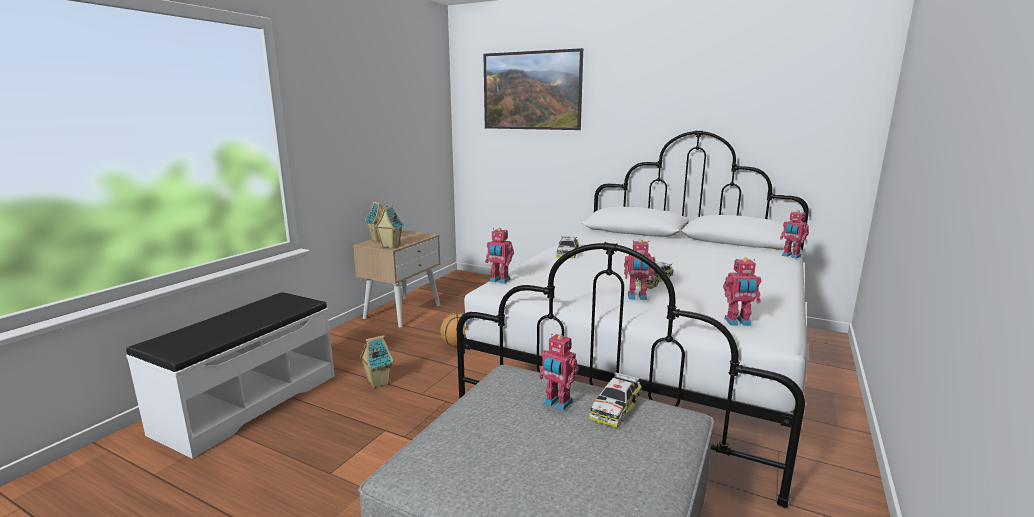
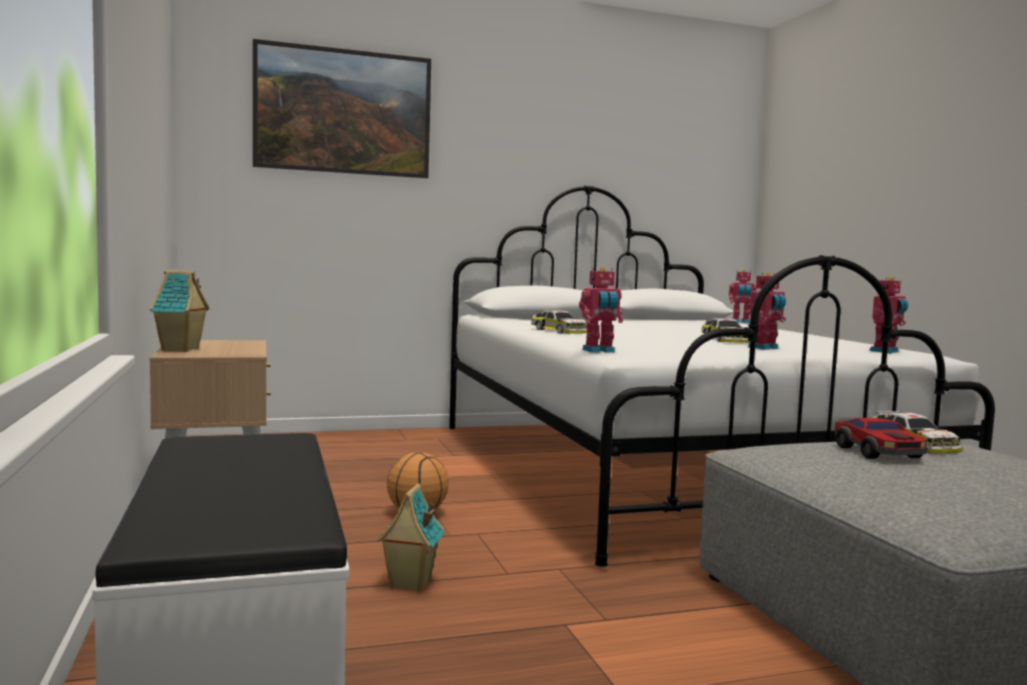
camera: 45 degrees left, 10 degrees down
toy house [374,206,404,248] -> none
toy robot [538,334,579,411] -> toy car [835,418,928,459]

